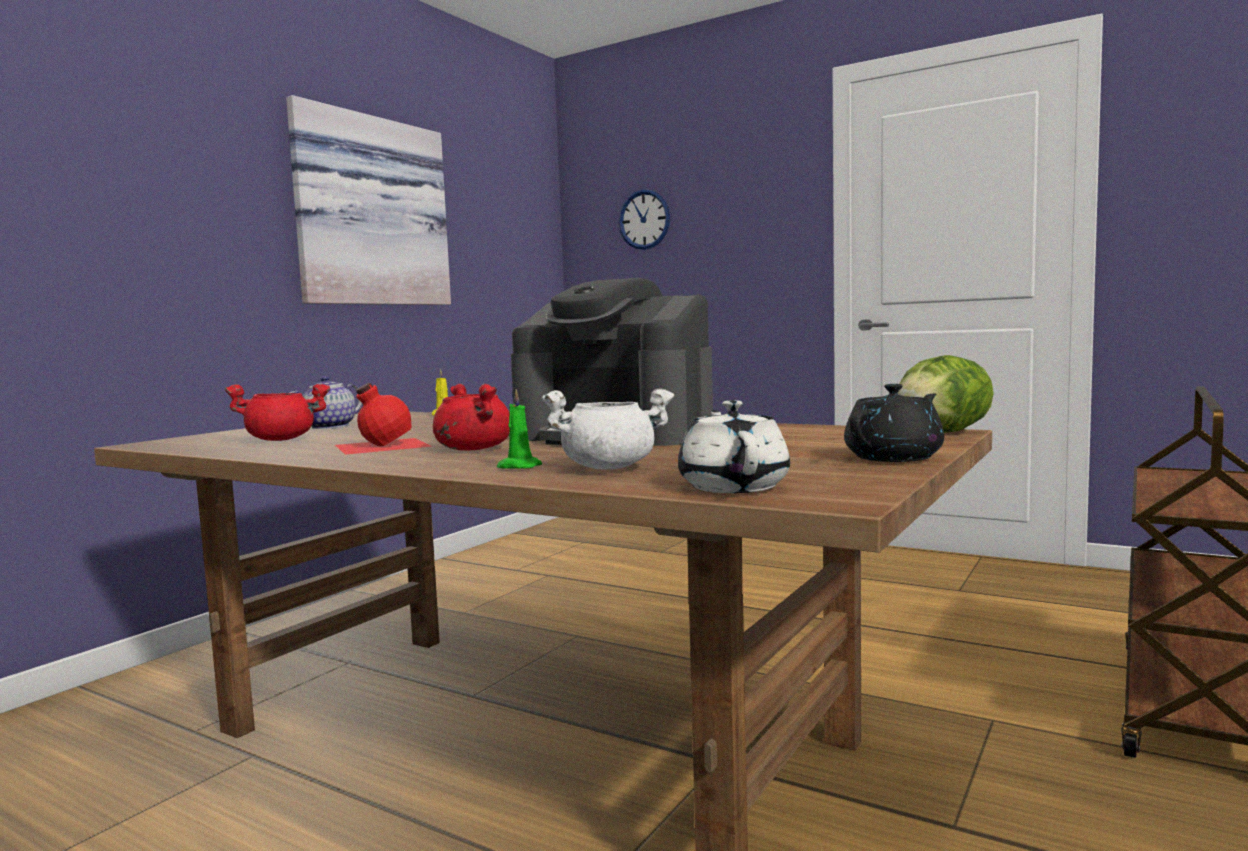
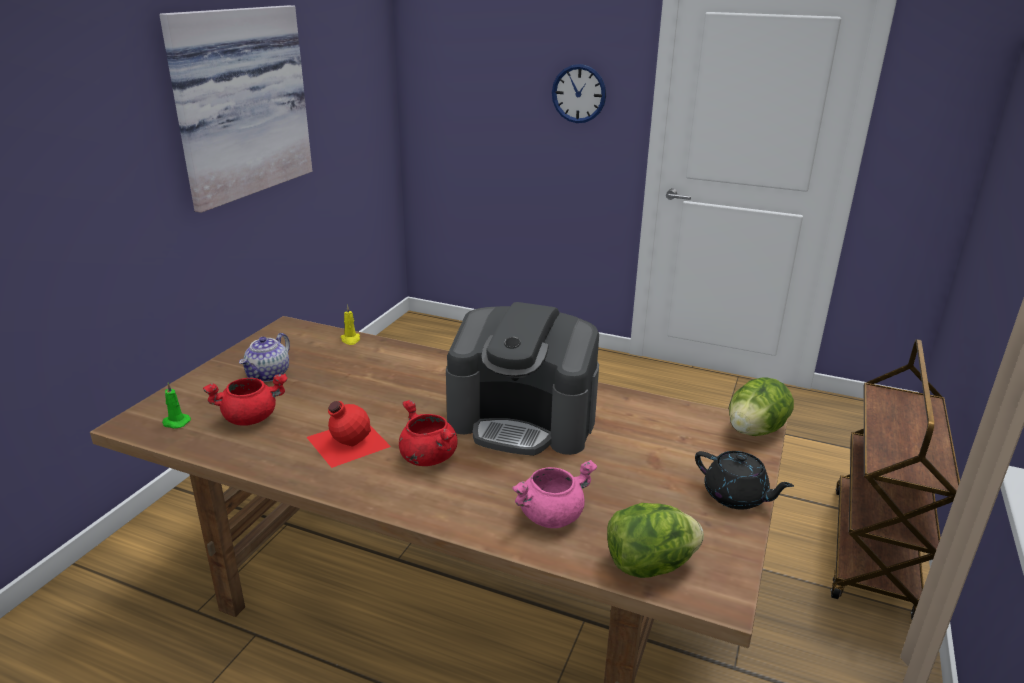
camera: 10 degrees left, 20 degrees up
green candle [497,389,542,469] -> green candle moved to [162,383,191,429]
white cooking pot [542,388,675,470] -> pink cooking pot [512,460,597,528]
wall clock [618,190,670,250] -> wall clock moved to [552,64,606,123]
white teapot [678,400,790,493] -> lettuce [607,503,704,578]
black teapot [844,384,944,462] -> black teapot turned 90 degrees clockwise [695,451,794,510]

